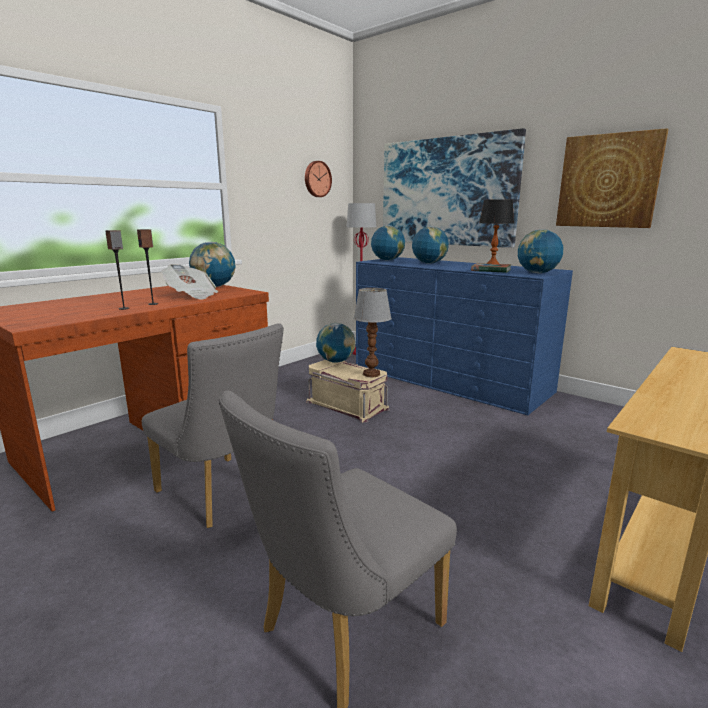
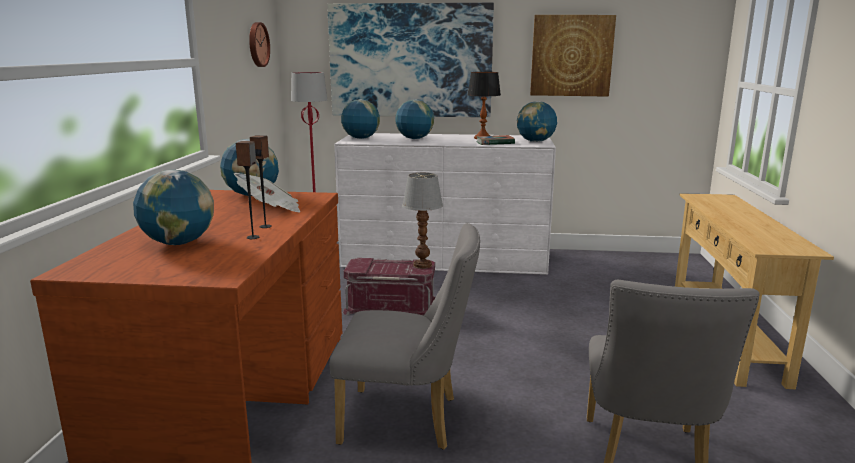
camera: 35 degrees left, 0 degrees up
beige storage box [306,360,390,423] -> red storage box [343,258,435,316]
globe [316,323,355,363] -> globe moved to [133,170,214,245]
blue dresser [356,257,573,415] -> white dresser [334,133,556,275]

